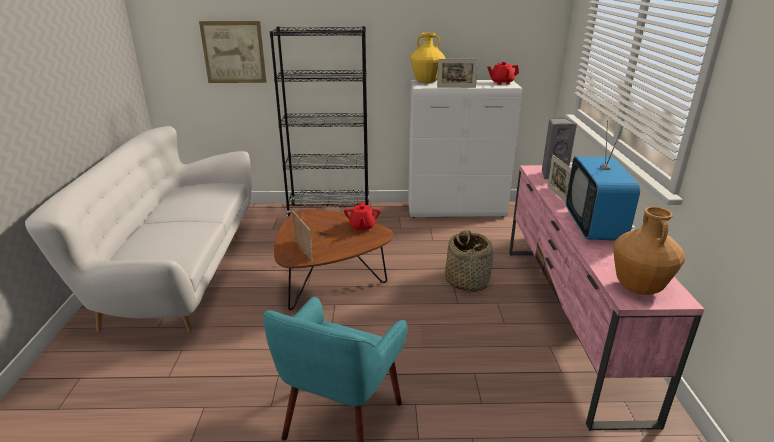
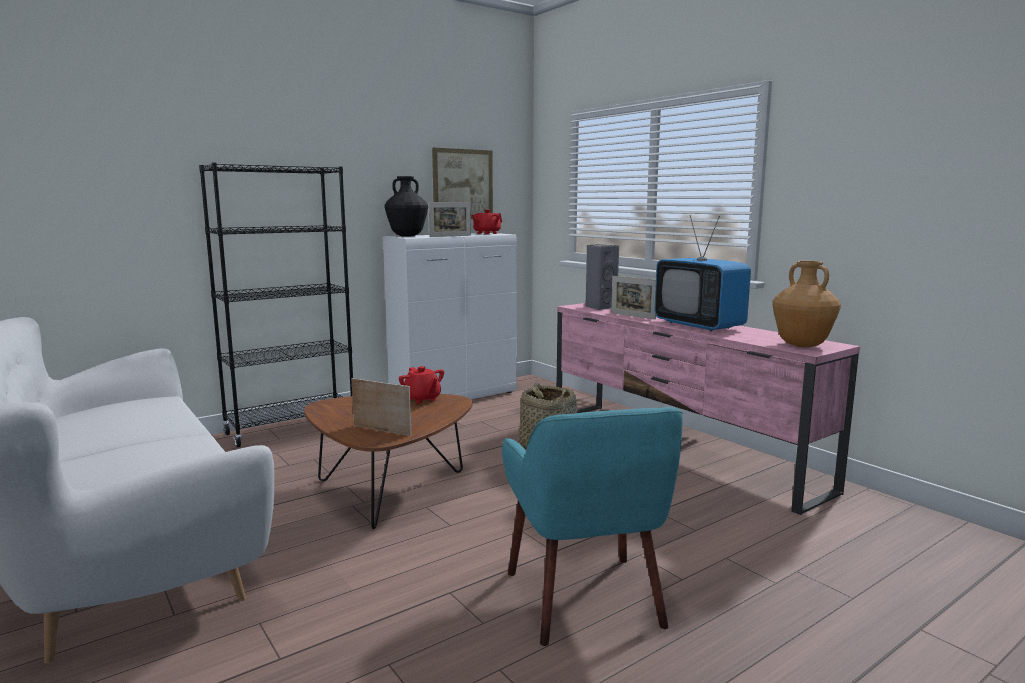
camera: 35 degrees left, 15 degrees down
picture [199,21,267,83] -> picture moved to [432,147,493,219]
yellow vase [410,33,445,83] -> black vase [384,176,428,237]

